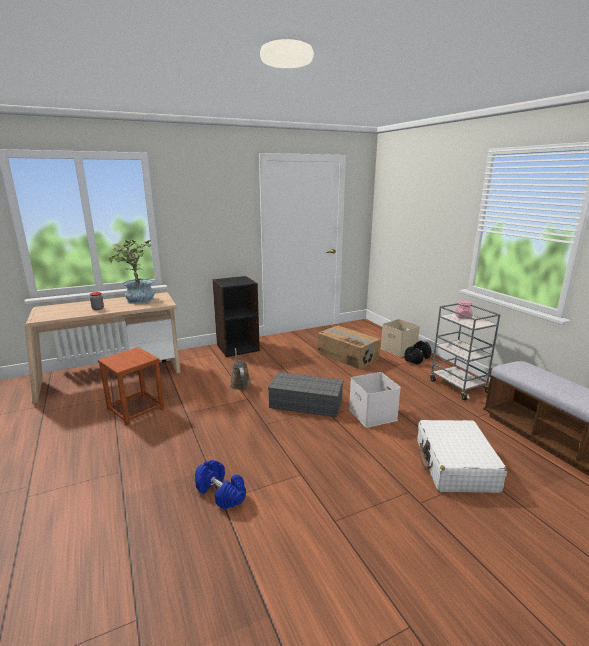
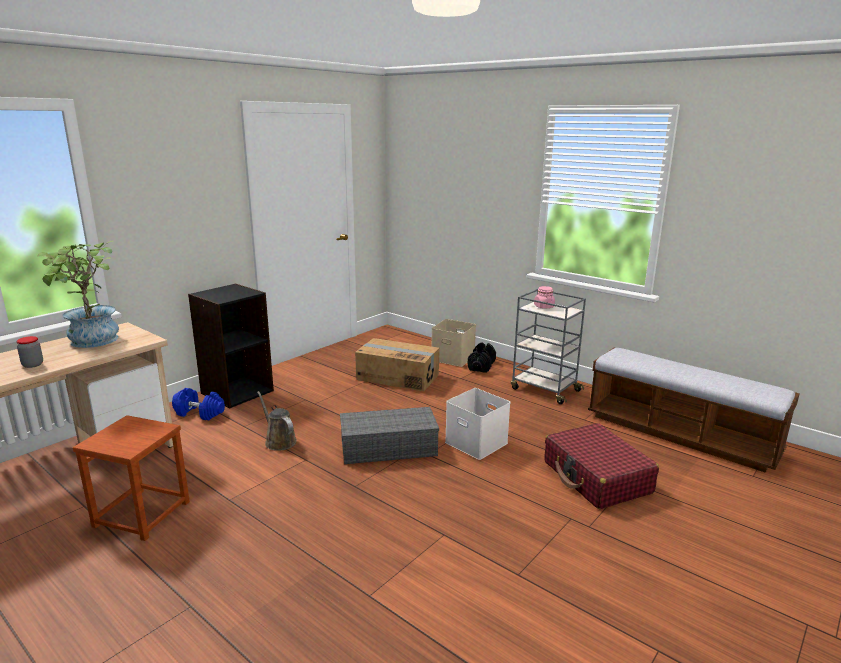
camera: 25 degrees left, 0 degrees up
blue dumbbell [195,460,246,510] -> blue dumbbell moved to [172,388,225,420]
white suitcase [417,420,507,493] -> red suitcase [544,423,659,509]

